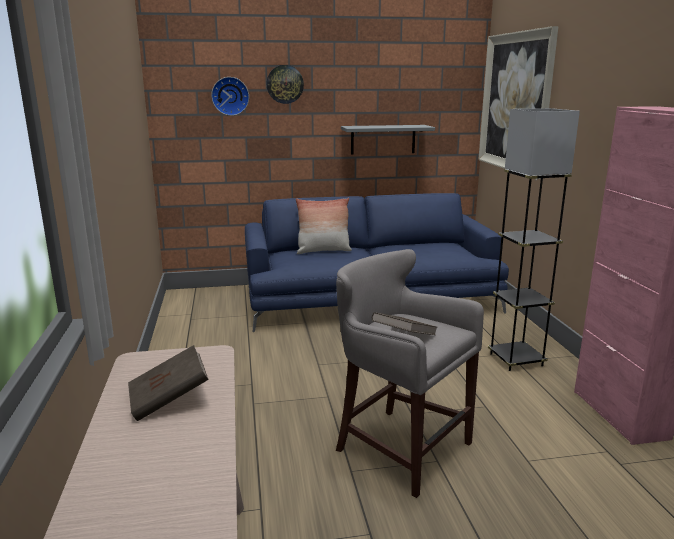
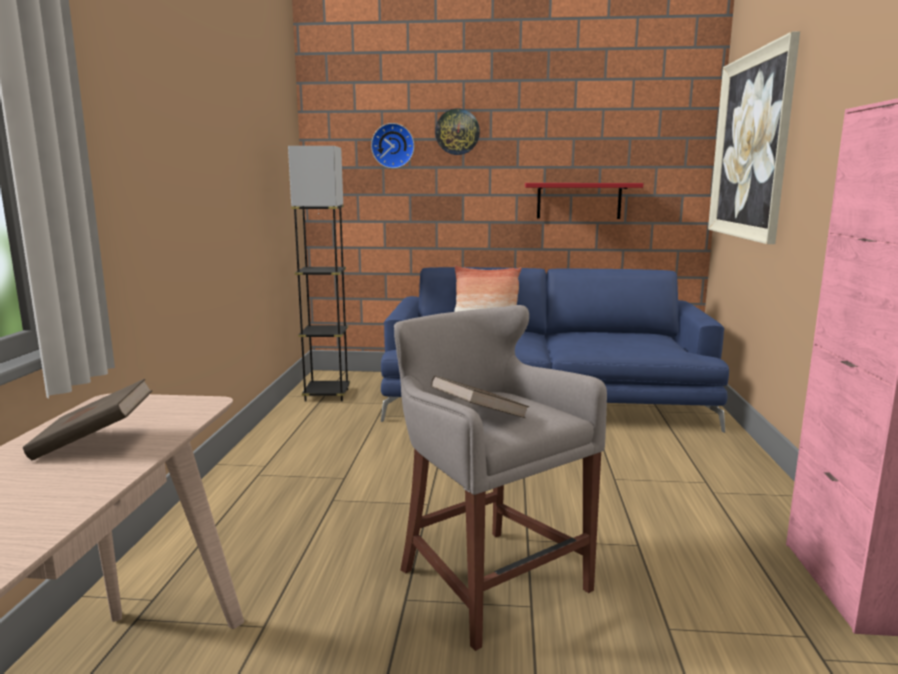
camera: 15 degrees right, 5 degrees down
grey shelf [341,125,435,155] -> red shelf [525,183,643,219]
grey floor lamp [488,108,580,371] -> grey floor lamp moved to [288,146,350,402]

